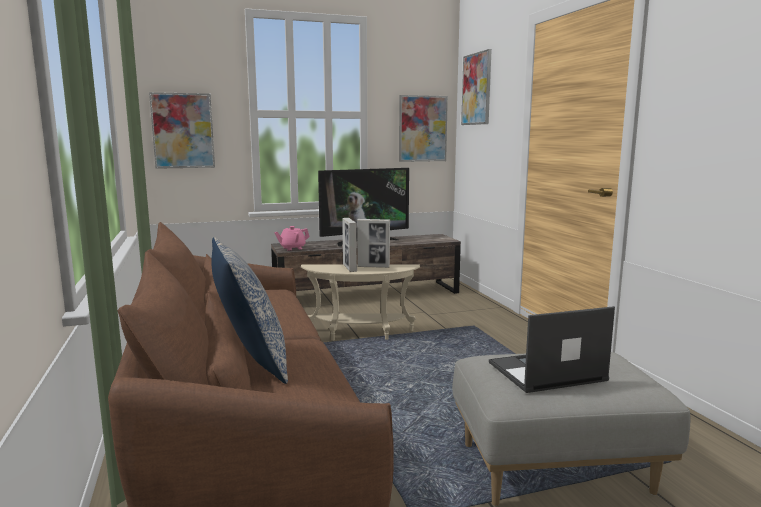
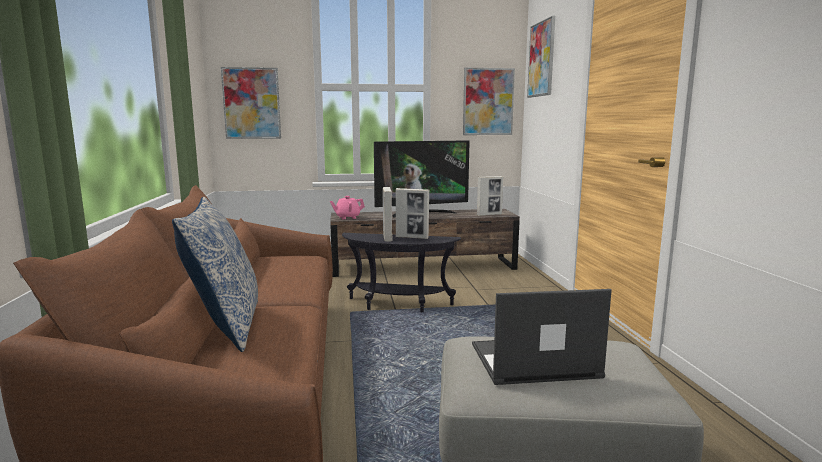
camera: 10 degrees right, 0 degrees up
beige side table [301,264,420,341] -> black side table [342,233,461,312]
none -> picture frame [477,176,503,216]

